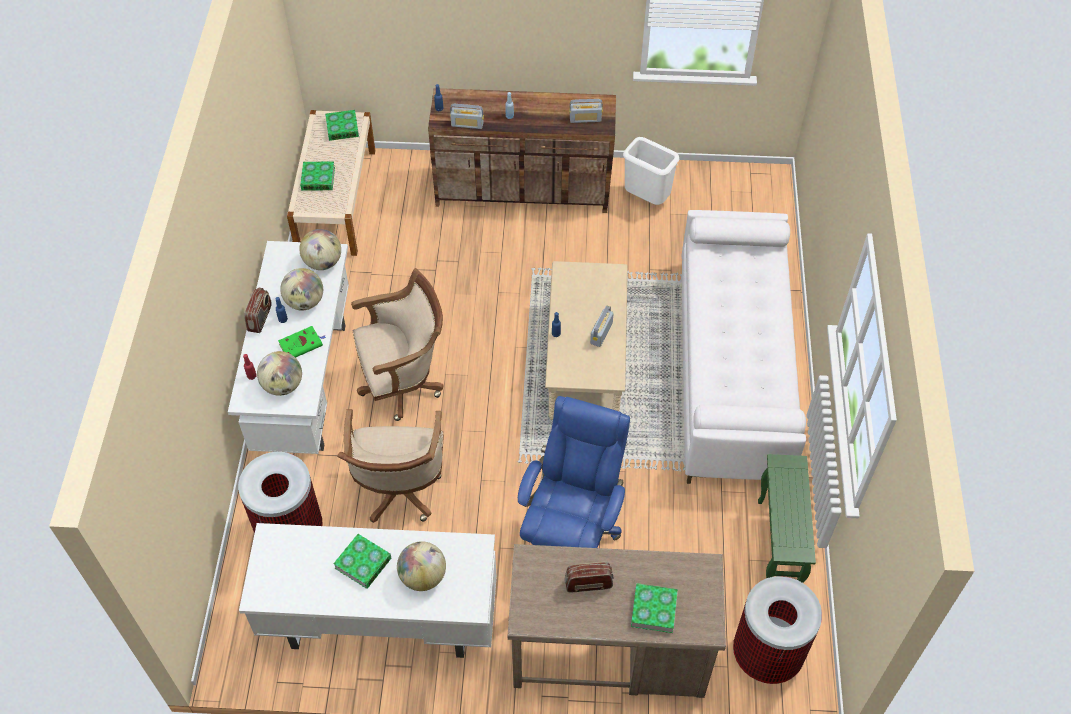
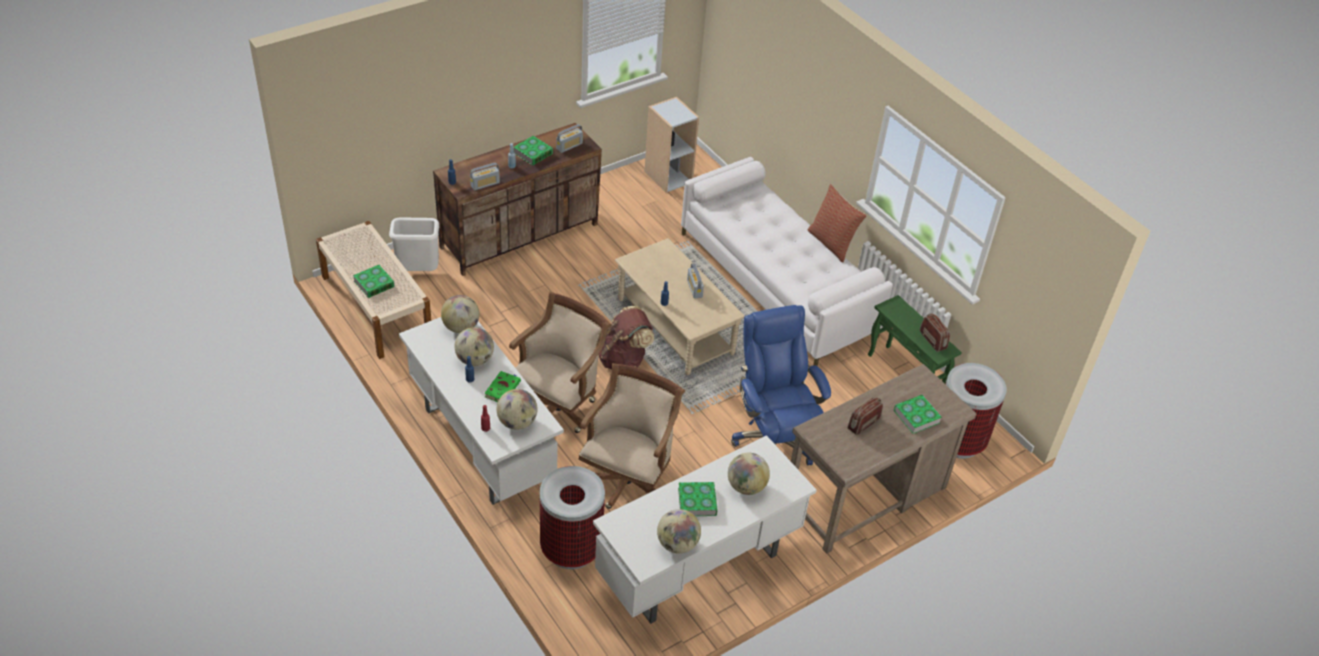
camera: 40 degrees left, 10 degrees down
radio [244,288,272,333] -> radio moved to [920,313,950,352]
book [325,110,359,141] -> book moved to [513,136,553,166]
office chair [337,409,444,522] -> office chair turned 120 degrees counterclockwise [579,363,685,509]
white trash can [623,137,679,205] -> white trash can moved to [389,218,440,271]
none -> brown backpack [598,306,654,370]
none -> bookcase [644,97,699,193]
none -> globe [657,509,701,554]
none -> pillow [807,184,867,263]

